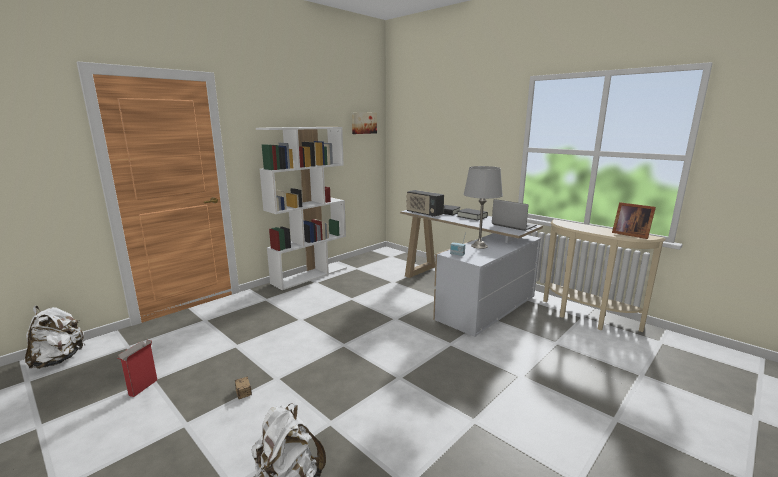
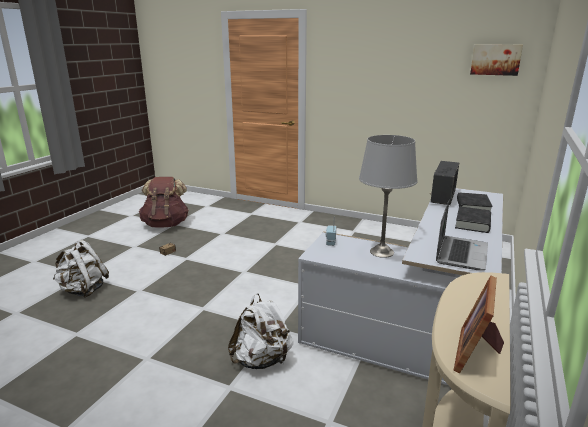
camera: 70 degrees right, 5 degrees up
white backpack [25,305,85,369] -> white backpack moved to [228,293,293,369]
cardboard box [118,340,157,397] -> brown backpack [139,177,189,228]
white bookcase [256,127,347,290] -> none

